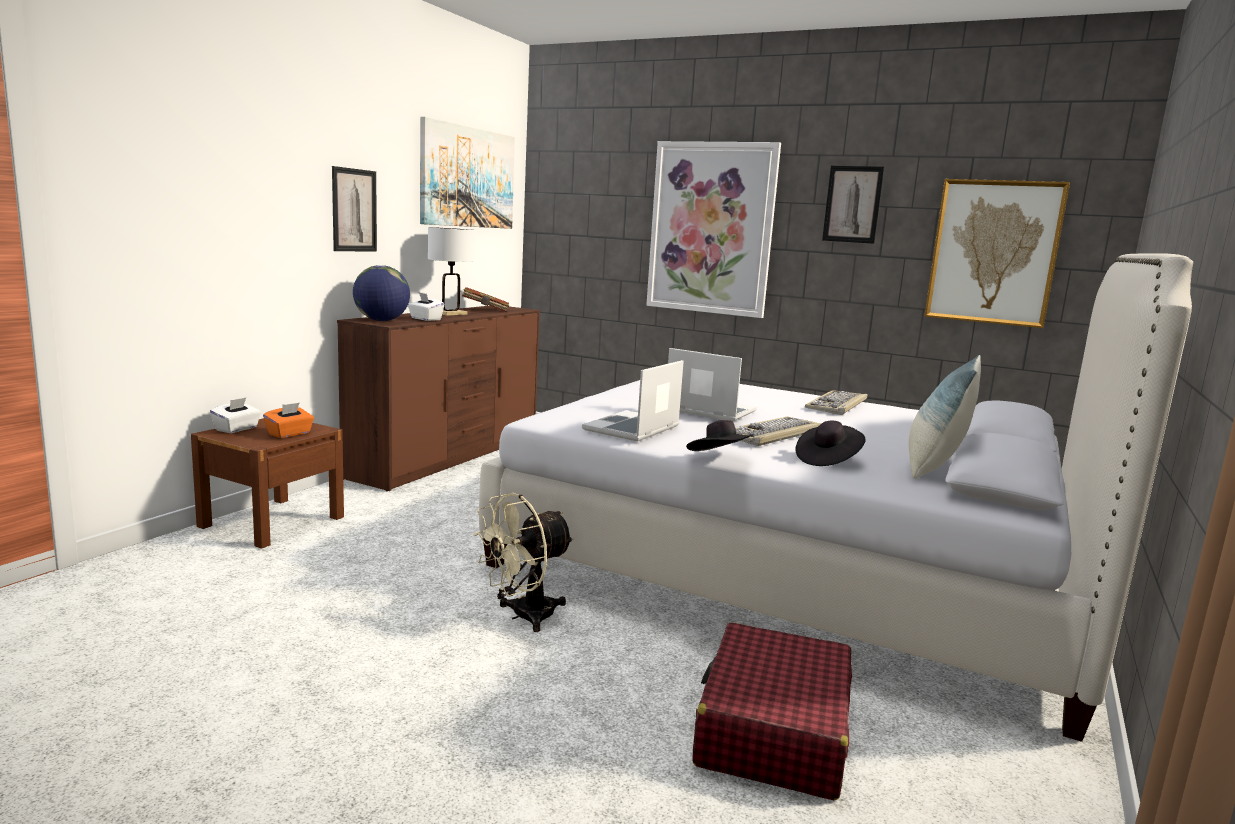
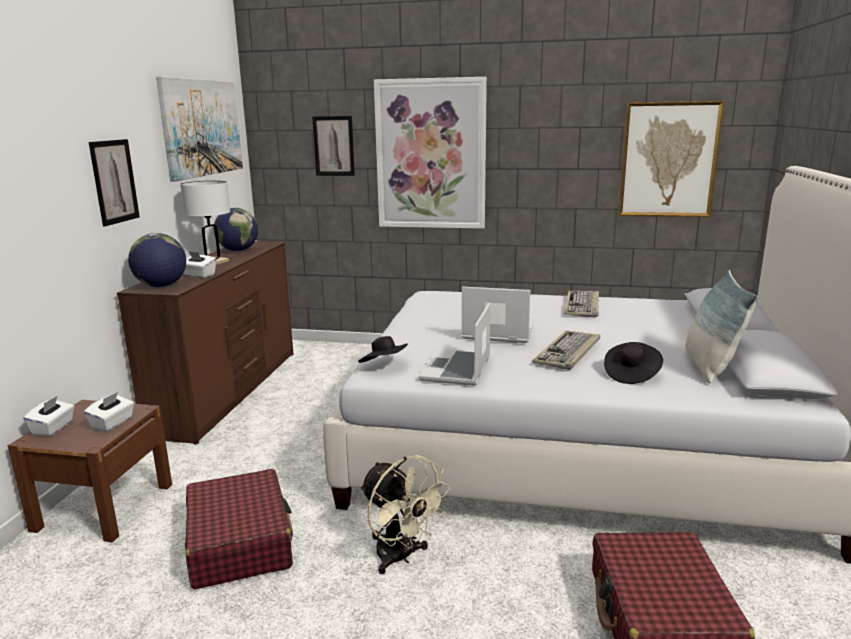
camera: 15 degrees left, 5 degrees up
orange tissue box [263,402,314,438] -> white tissue box [84,392,134,432]
brown book [462,287,509,312] -> globe [214,208,258,251]
beige fan [473,493,574,632] -> beige fan turned 75 degrees counterclockwise [360,455,451,574]
black hat [686,420,754,451] -> black hat moved to [358,336,408,363]
picture [822,166,884,244] -> picture moved to [312,116,355,176]
none -> red suitcase [185,469,293,589]

